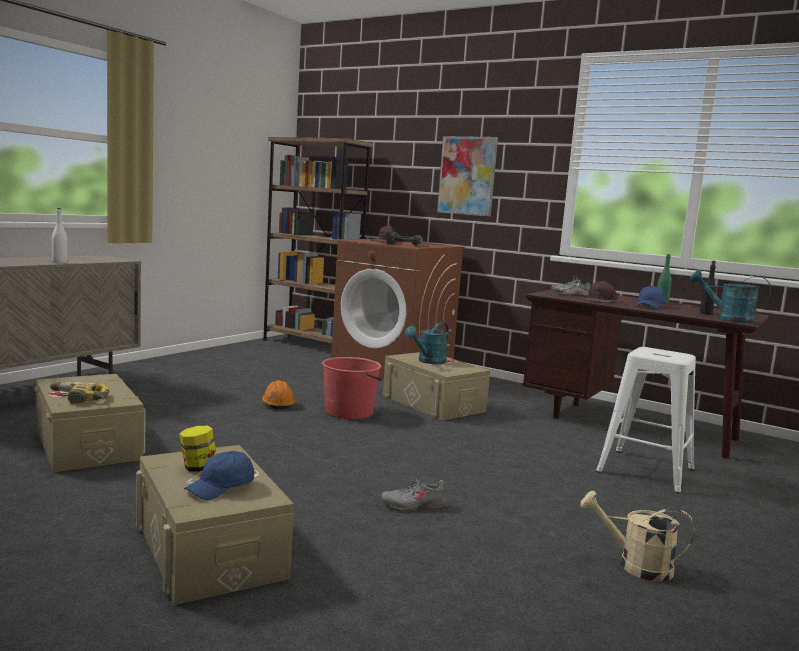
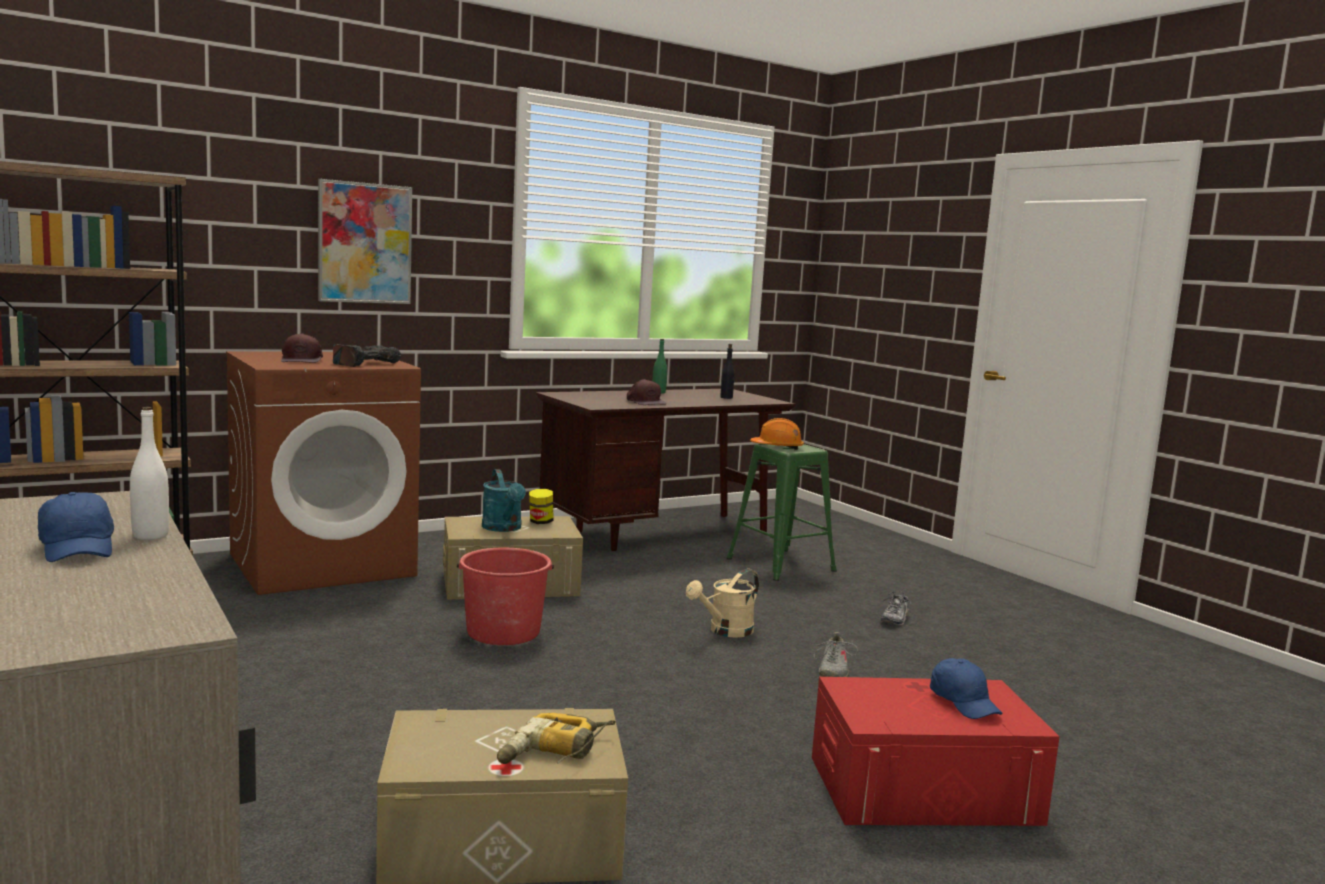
camera: 65 degrees left, 0 degrees up
beige storage box [136,445,294,605] -> red storage box [812,677,1059,826]
jar [179,426,217,471] -> jar moved to [529,489,554,524]
orange hard hat [262,380,296,410] -> orange hard hat moved to [750,418,804,450]
shoe [551,275,590,296] -> shoe moved to [880,591,911,625]
beige watering can [581,491,695,582] -> beige watering can moved to [686,569,759,638]
white stool [596,347,696,494] -> green stool [726,444,837,581]
blue cap [636,286,665,309] -> blue cap moved to [38,492,114,562]
turquoise watering can [690,270,771,324] -> none

